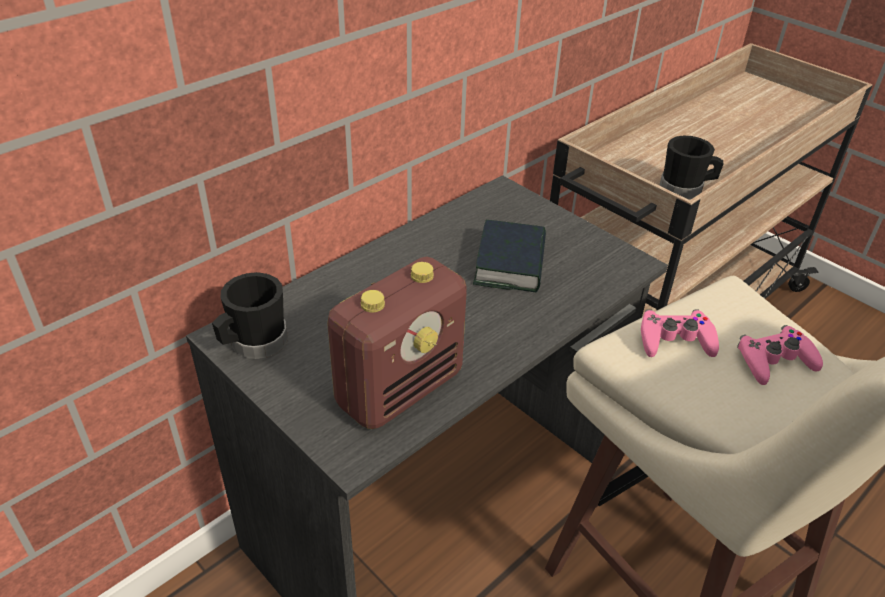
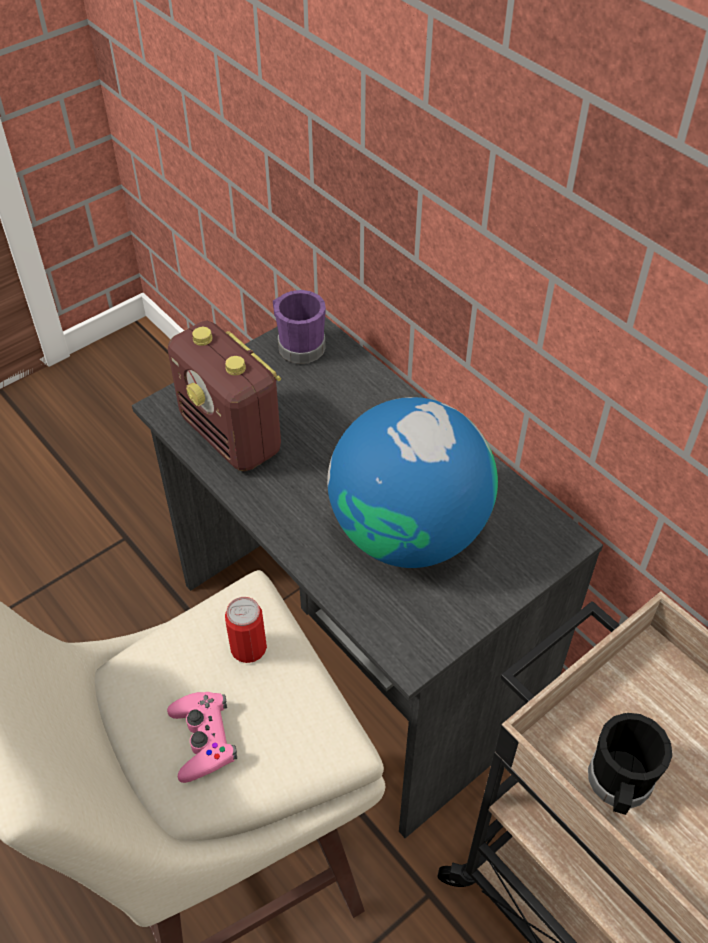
camera: 95 degrees right, 10 degrees up
black mug [212,272,288,359] -> purple mug [273,290,326,364]
book [473,220,546,292] -> globe [327,397,498,568]
pink game controller [641,309,719,357] -> can [225,597,267,663]

